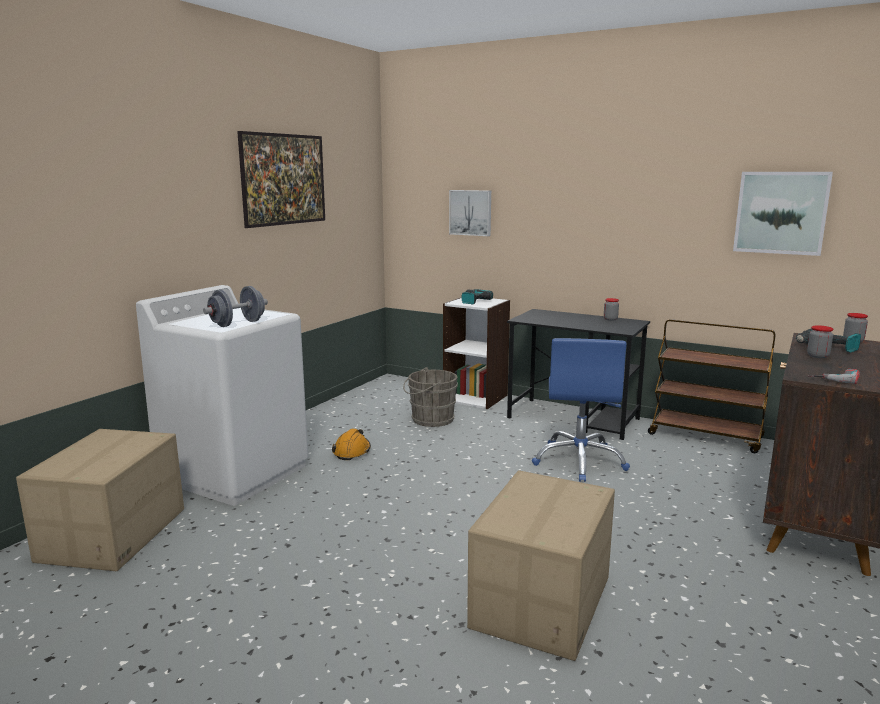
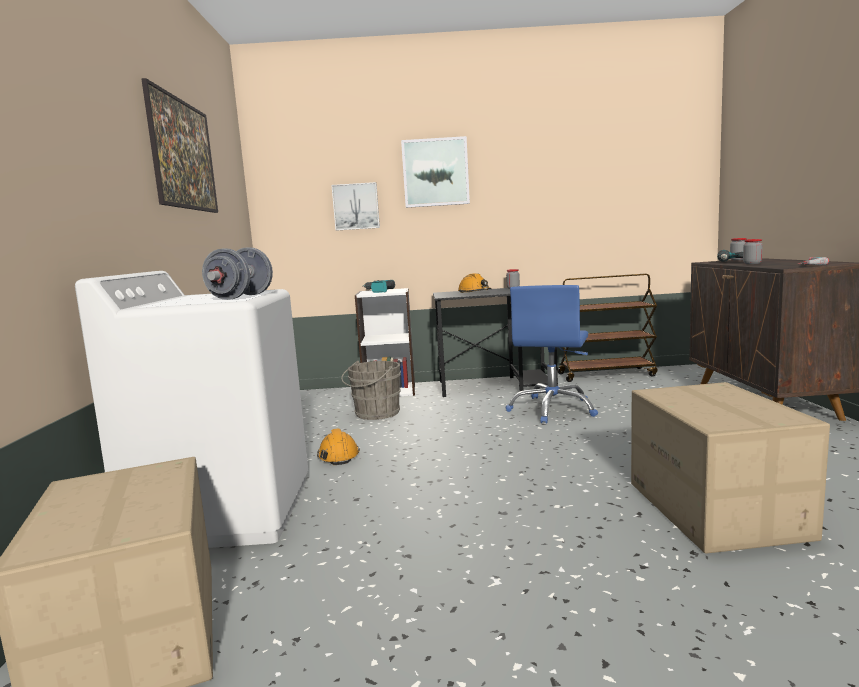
camera: 30 degrees left, 5 degrees down
blue office chair [532,338,630,482] -> blue office chair turned 45 degrees clockwise [506,285,598,424]
picture [733,172,833,256] -> picture moved to [401,136,470,208]
none -> orange hard hat [458,273,492,293]

